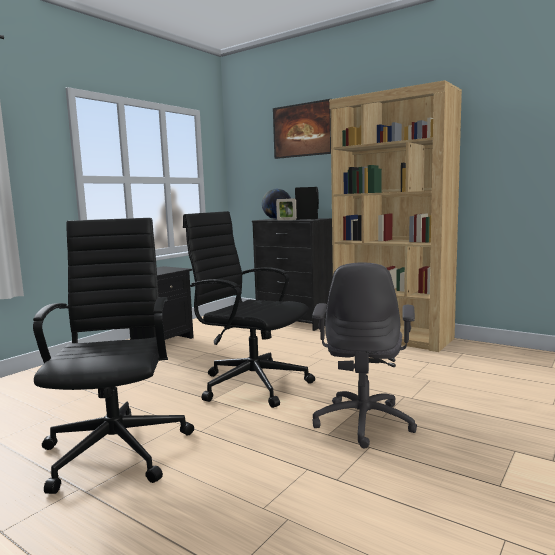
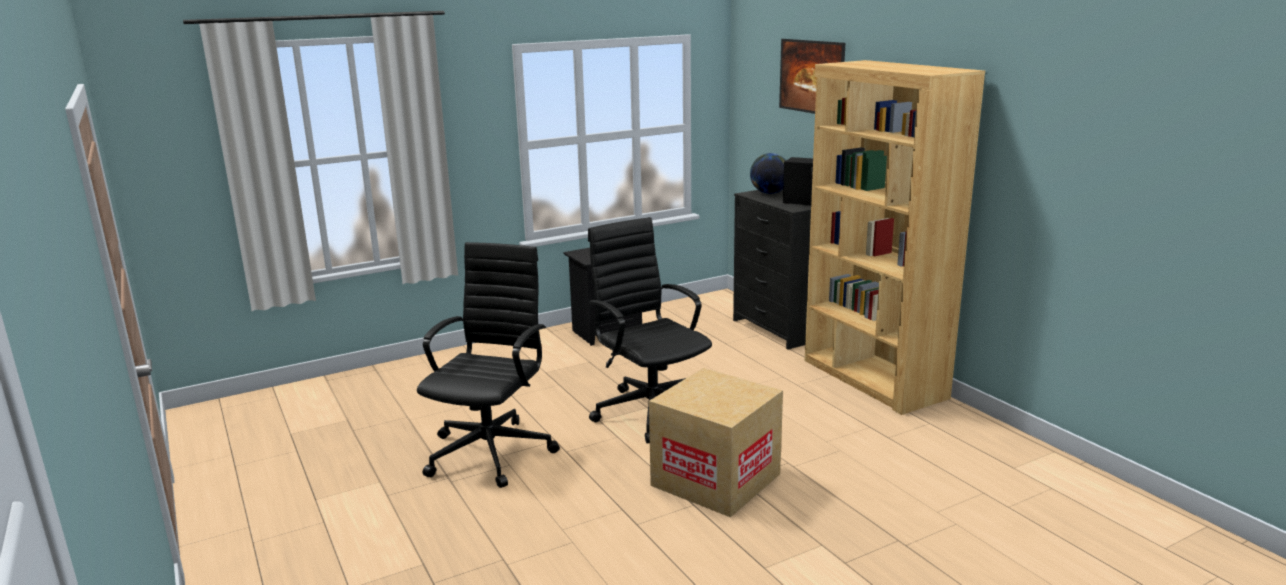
camera: 25 degrees right, 10 degrees up
picture frame [276,198,297,220] -> none
grey office chair [312,263,417,449] -> cardboard box [649,368,783,517]

